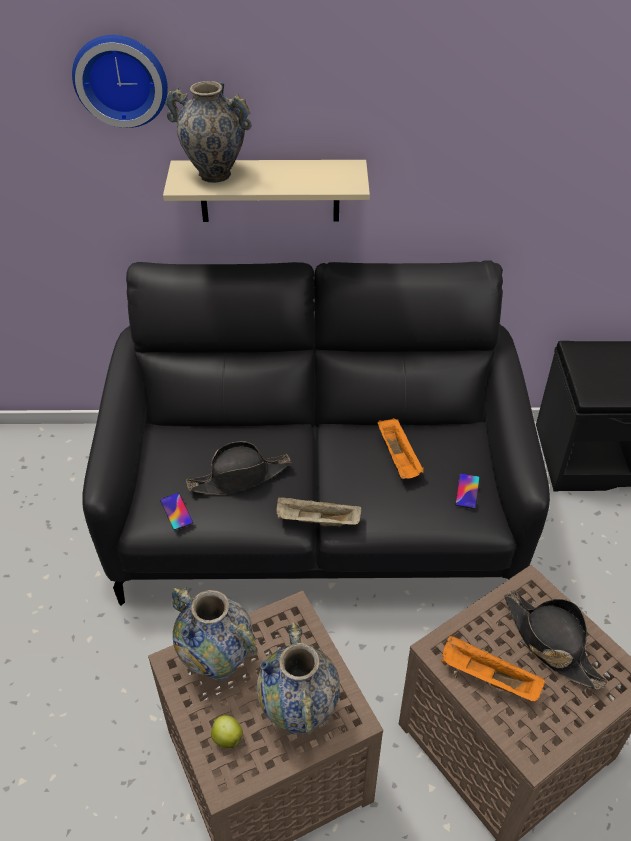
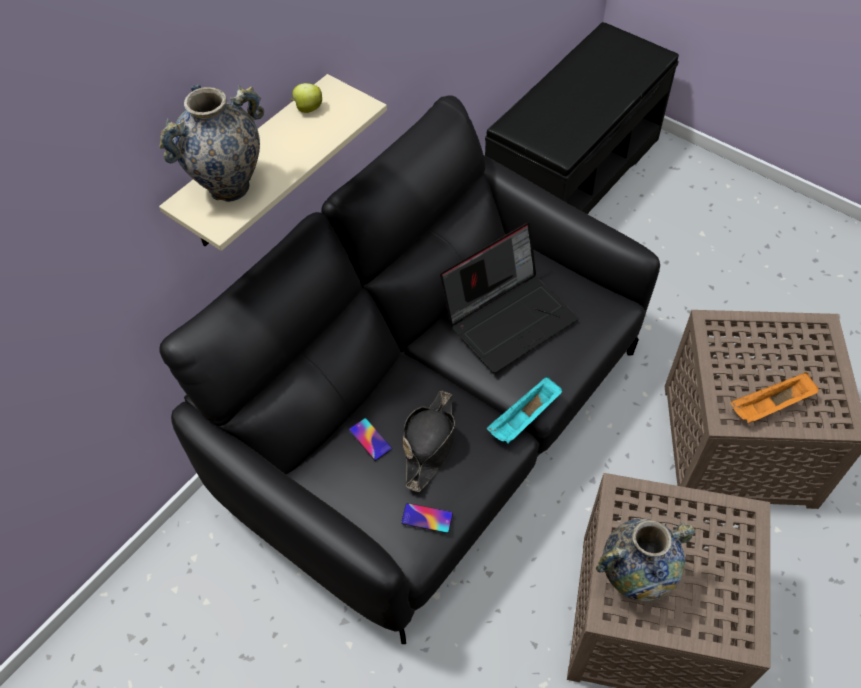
camera: 50 degrees left, 10 degrees up
wall clock [72,35,168,128] -> none
apple [211,715,243,748] -> apple moved to [290,83,322,113]
vase [257,622,340,735] -> none
beige tray [277,497,361,526] -> turquoise tray [487,377,562,444]
orange tray [378,418,424,479] -> laptop [440,223,579,373]
phone [455,473,480,509] -> phone moved to [349,418,392,461]
black hat [504,590,608,689] -> none

